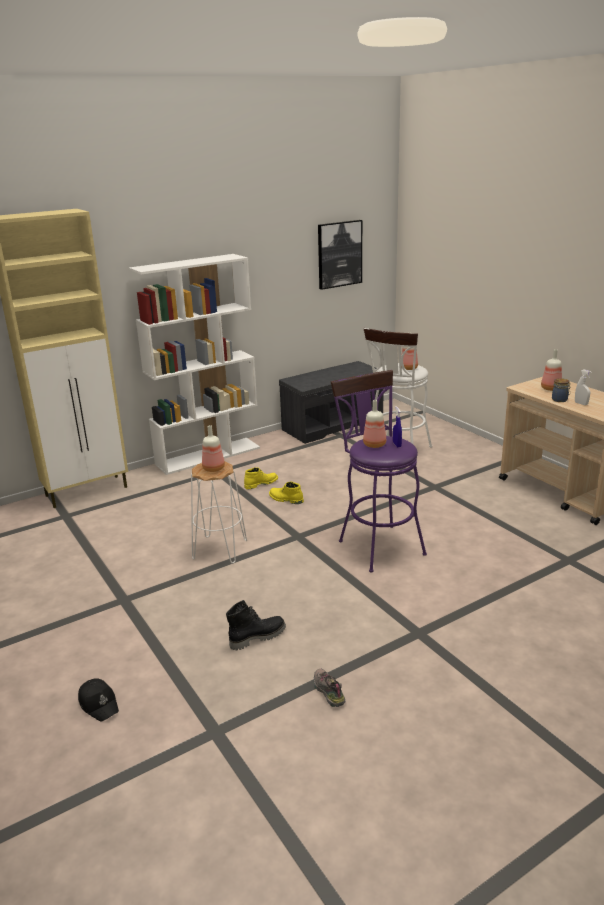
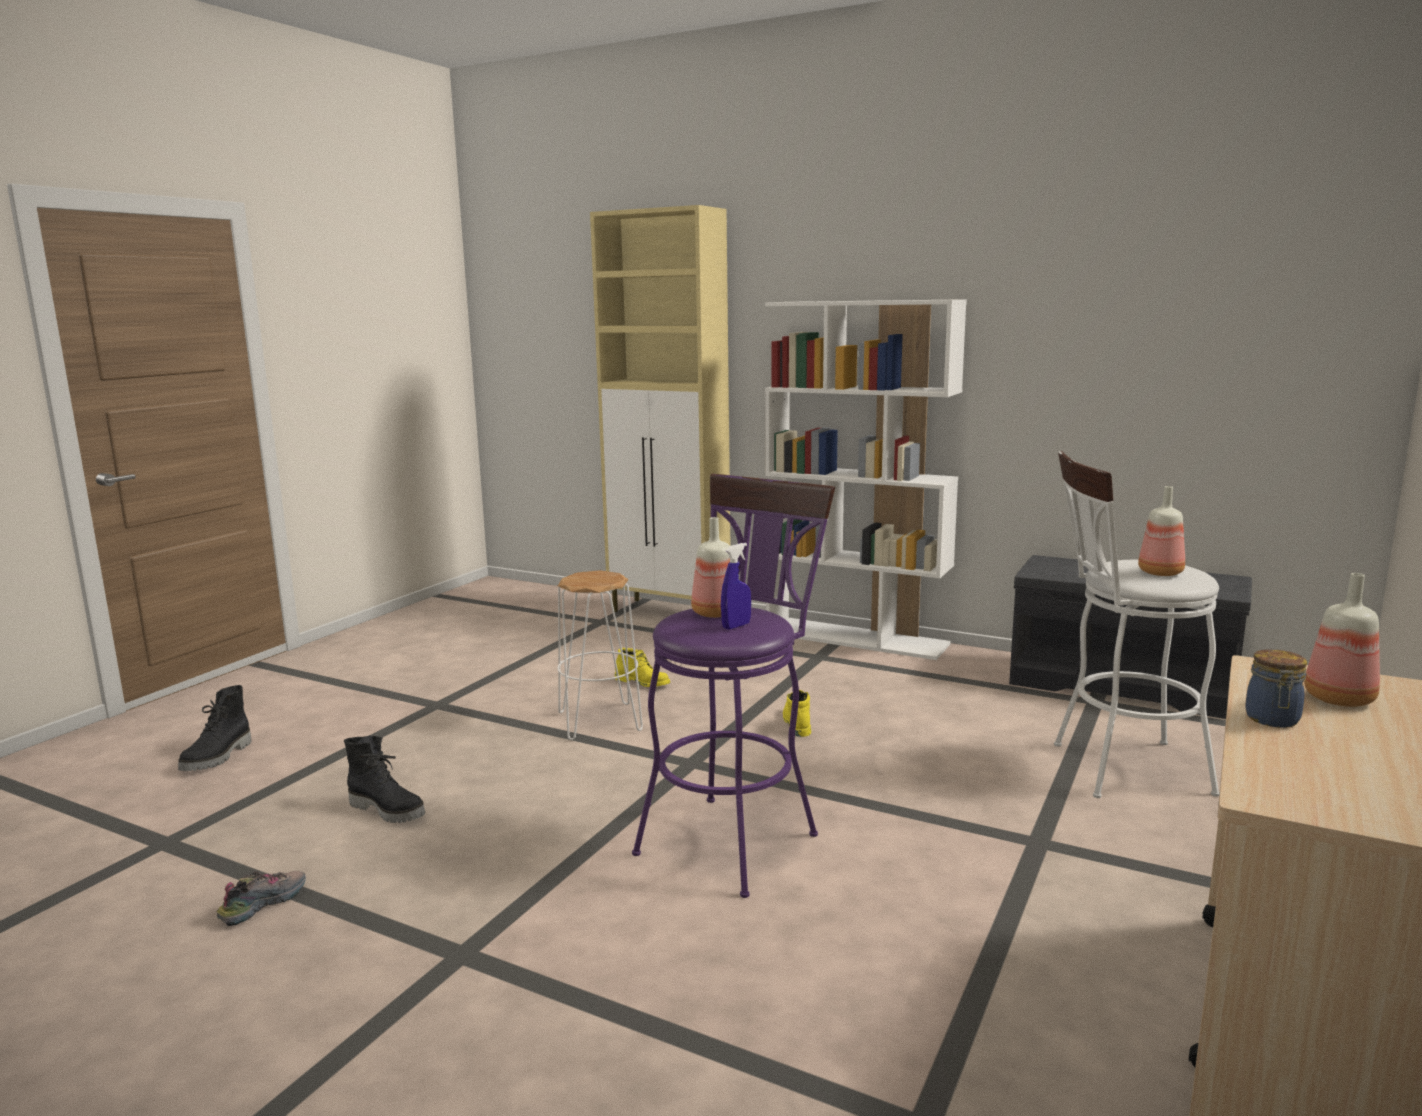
camera: 60 degrees right, 10 degrees down
black cap [78,678,119,722] -> black boot [178,685,251,771]
bottle [202,425,225,472] -> none
yellow boot [244,467,278,489] -> yellow boot moved to [615,648,670,687]
picture [318,220,362,290] -> none
white spray bottle [575,370,592,405] -> none

